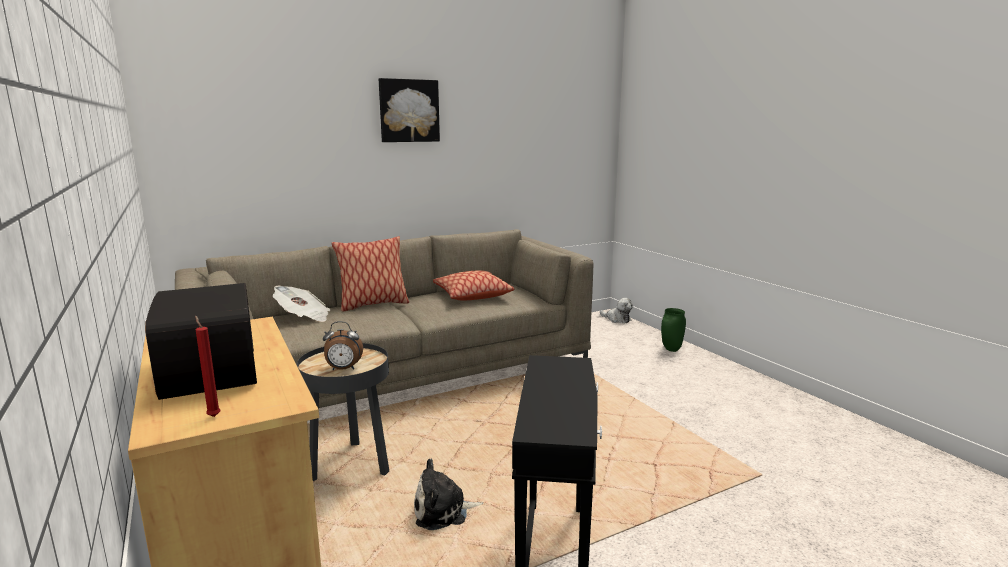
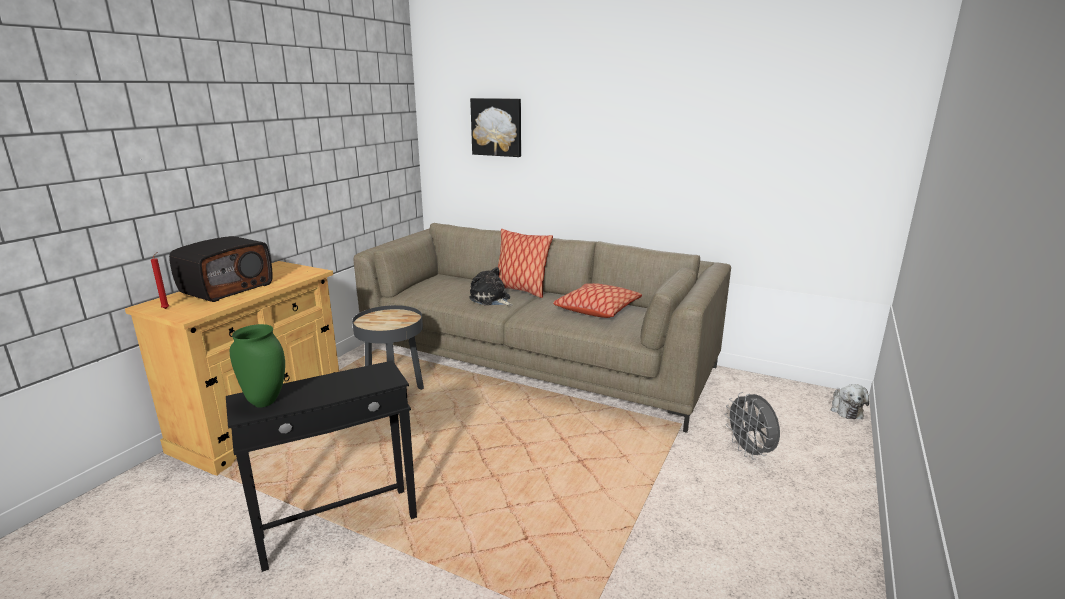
camera: 55 degrees right, 5 degrees up
newspaper [272,286,330,322] -> none
alarm clock [323,321,363,370] -> none
picture [379,78,440,142] -> picture moved to [470,98,521,157]
plush toy [414,459,484,530] -> plush toy moved to [469,267,513,306]
green vase [661,308,686,352] -> green vase moved to [230,324,285,408]
none -> grey fan [725,392,780,460]

